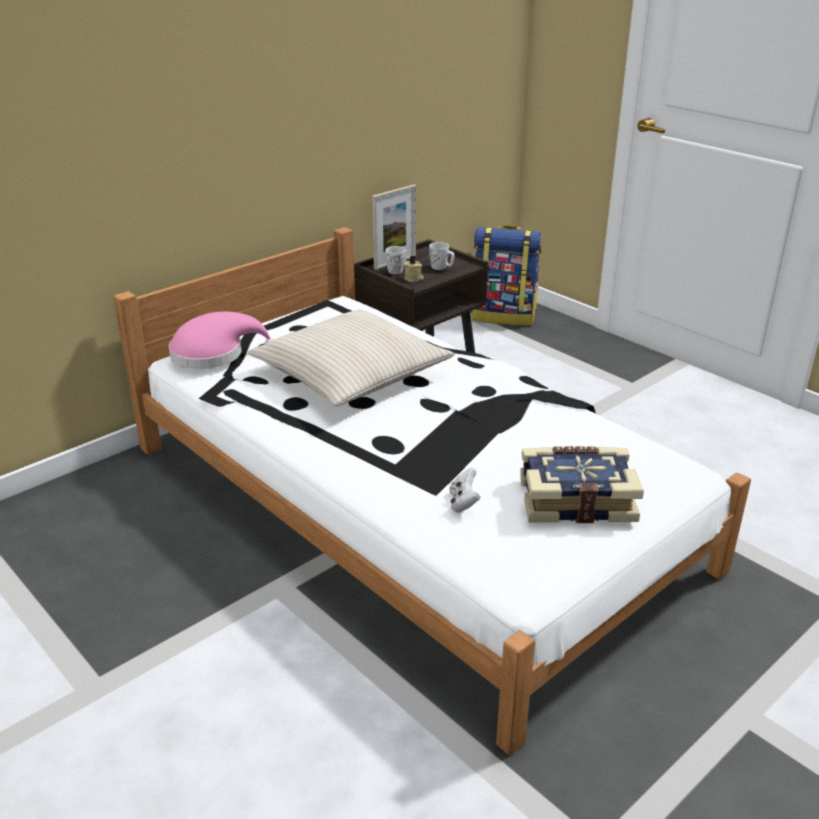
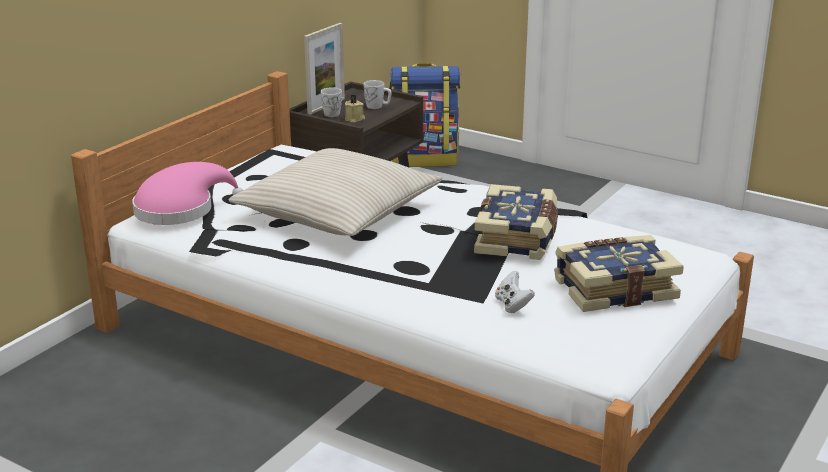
camera: 15 degrees left, 5 degrees down
none -> book [474,184,558,260]

